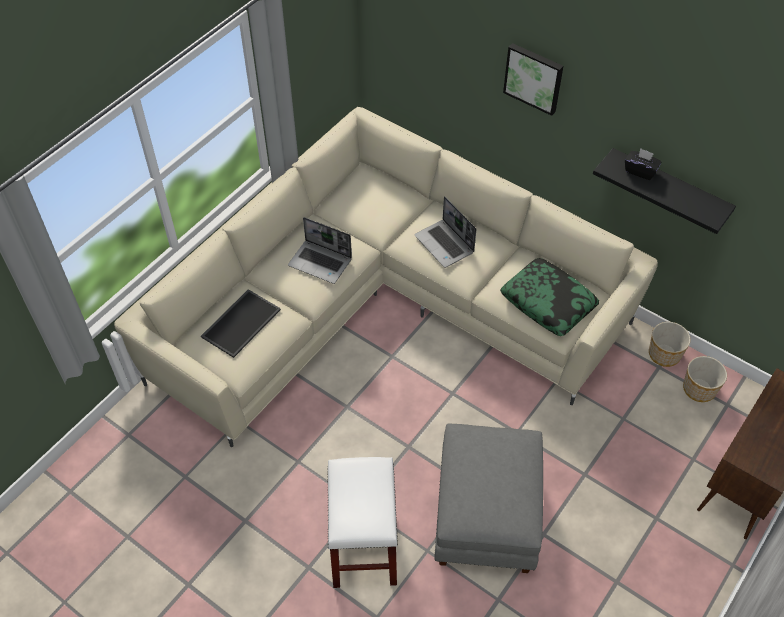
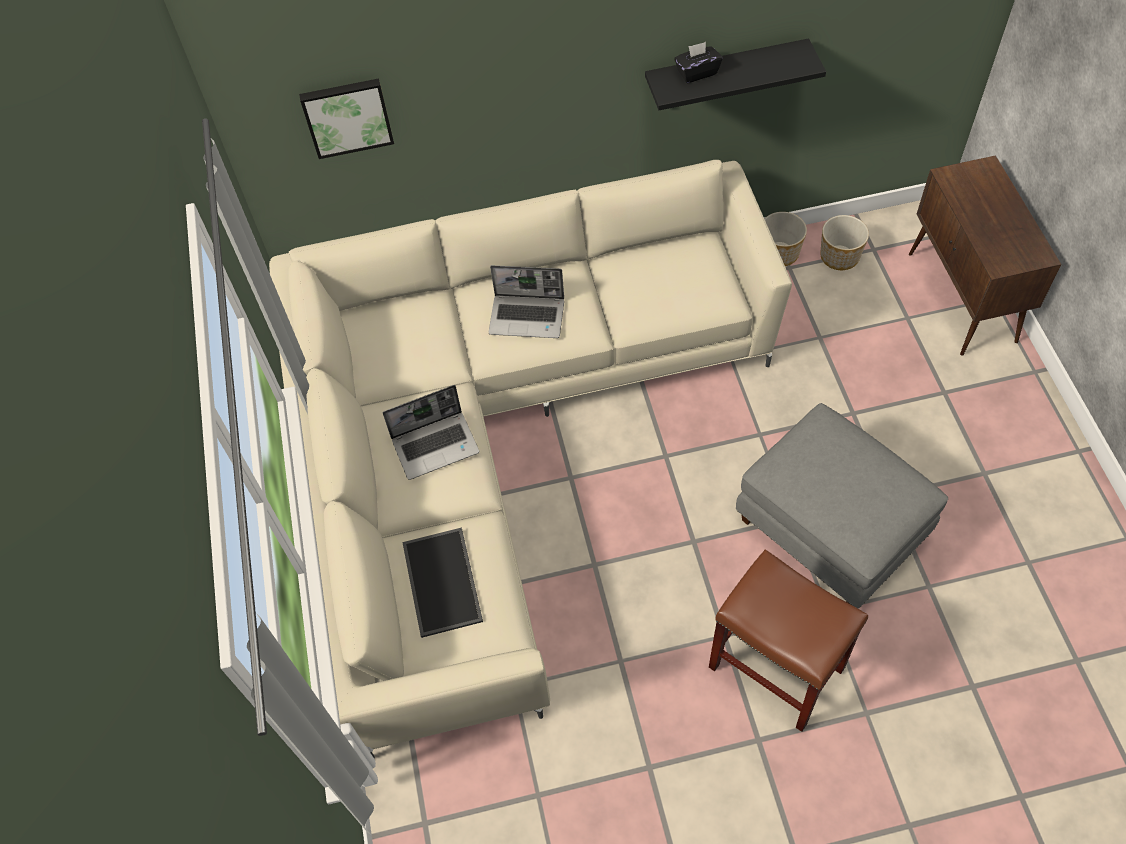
camera: 45 degrees left, 5 degrees up
white stool [327,457,398,588] -> brown stool [709,550,868,732]
pillow [500,258,599,336] -> none
picture [503,43,563,116] -> picture moved to [299,78,394,159]

